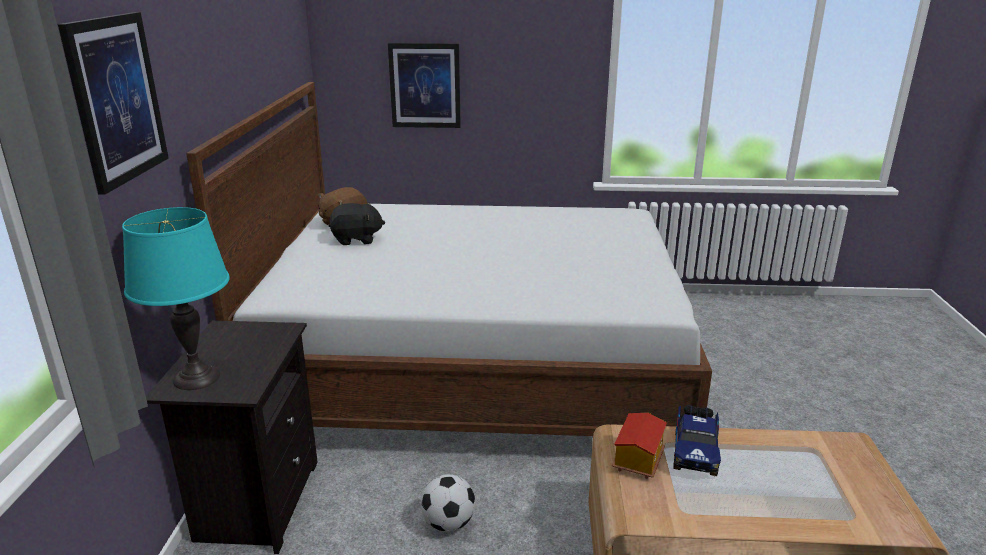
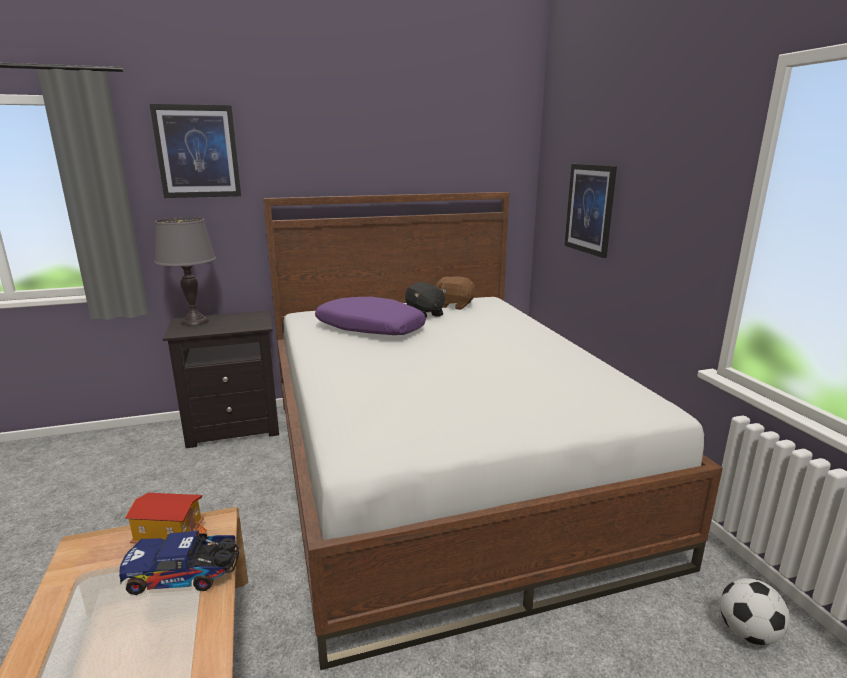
camera: 70 degrees right, 5 degrees down
turquoise table lamp [122,207,230,390] -> grey table lamp [154,217,216,326]
football [421,474,476,532] -> football moved to [720,578,790,645]
none -> purple pillow [315,297,426,335]

